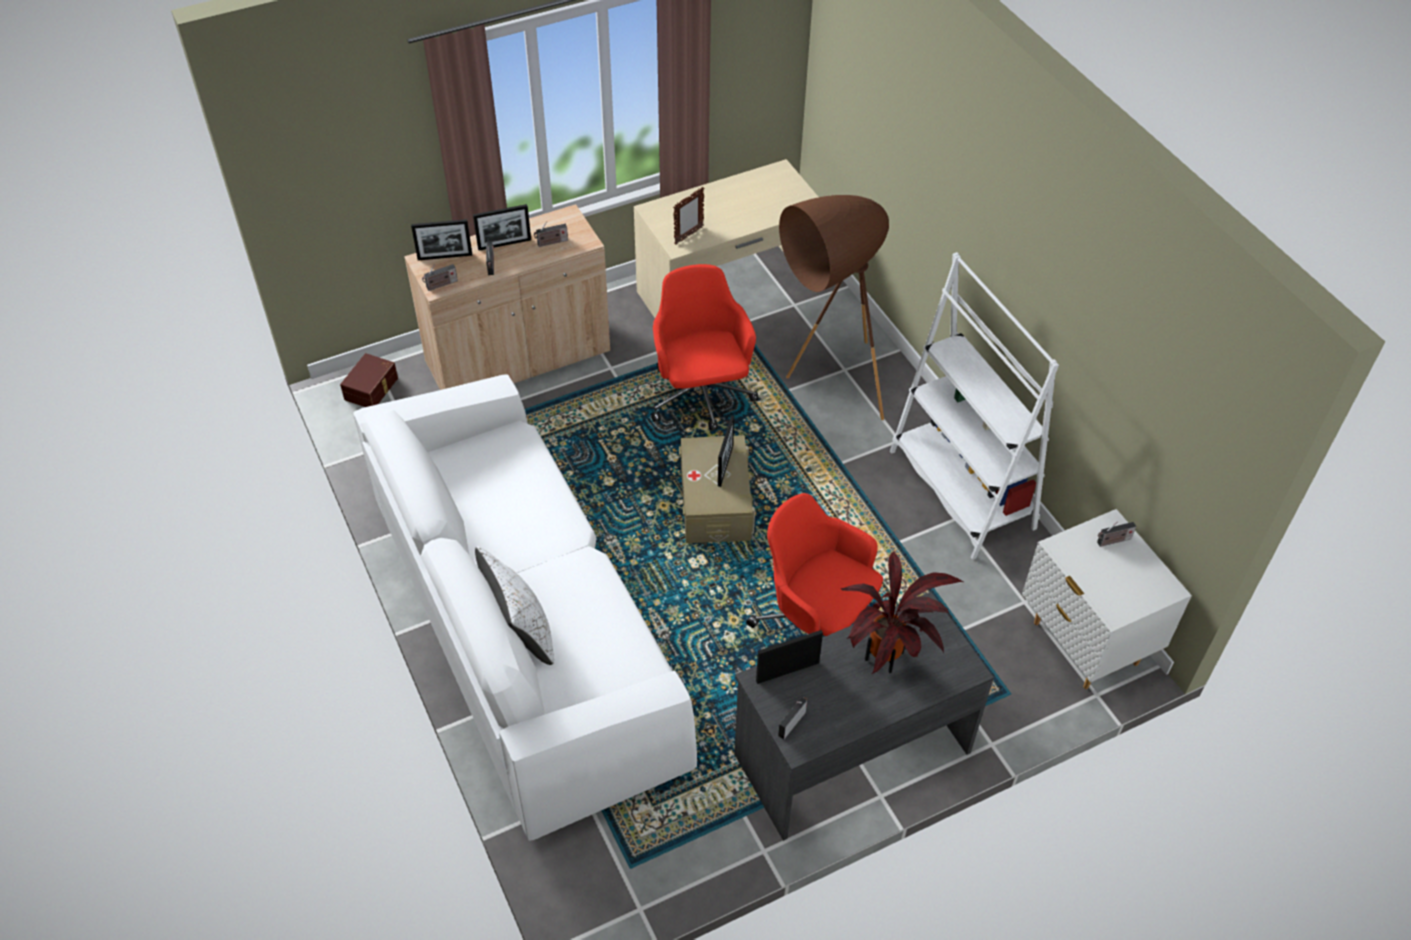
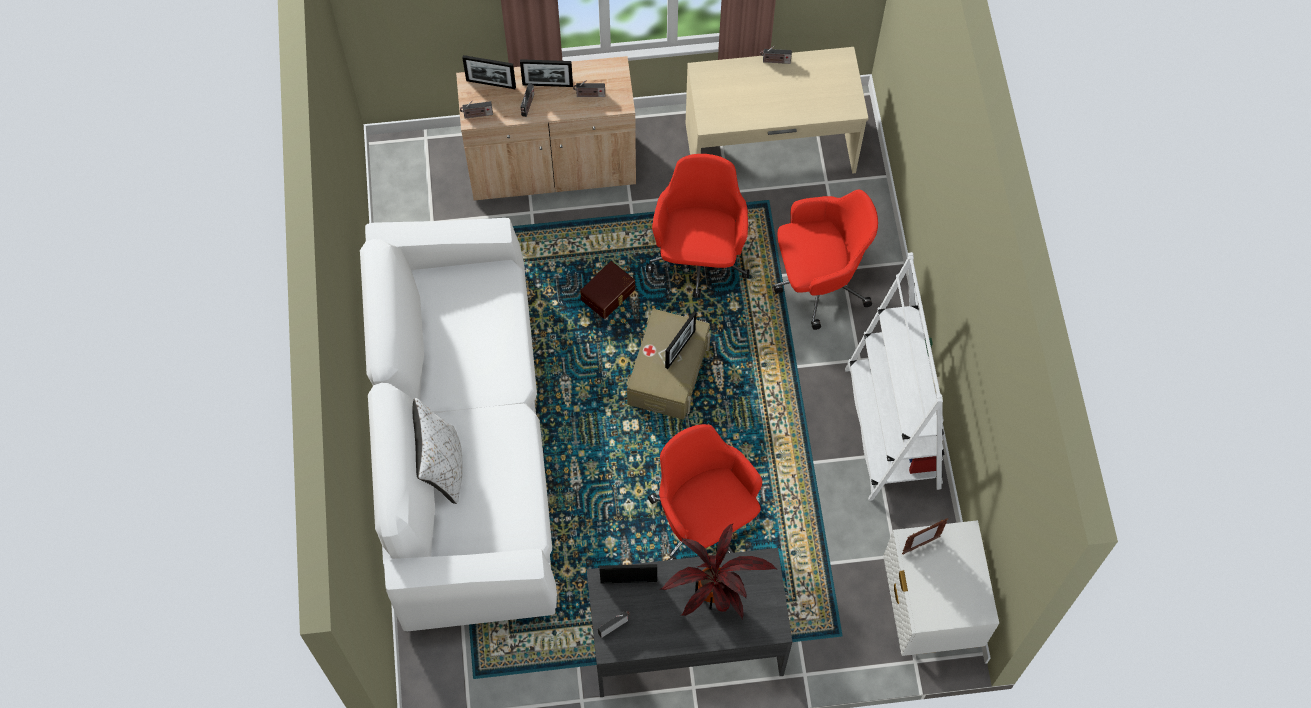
camera: 20 degrees right, 15 degrees up
brown storage box [340,353,398,407] -> brown storage box moved to [580,261,635,319]
picture frame [673,186,704,245] -> picture frame moved to [902,518,948,555]
brown floor lamp [779,195,889,420] -> red office chair [774,190,878,330]
radio [1097,522,1136,547] -> radio moved to [761,46,792,64]

